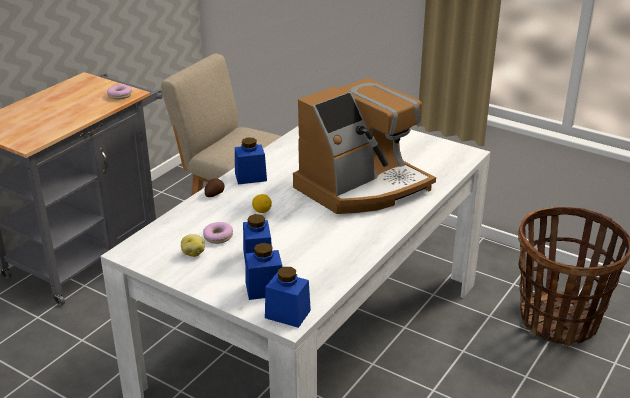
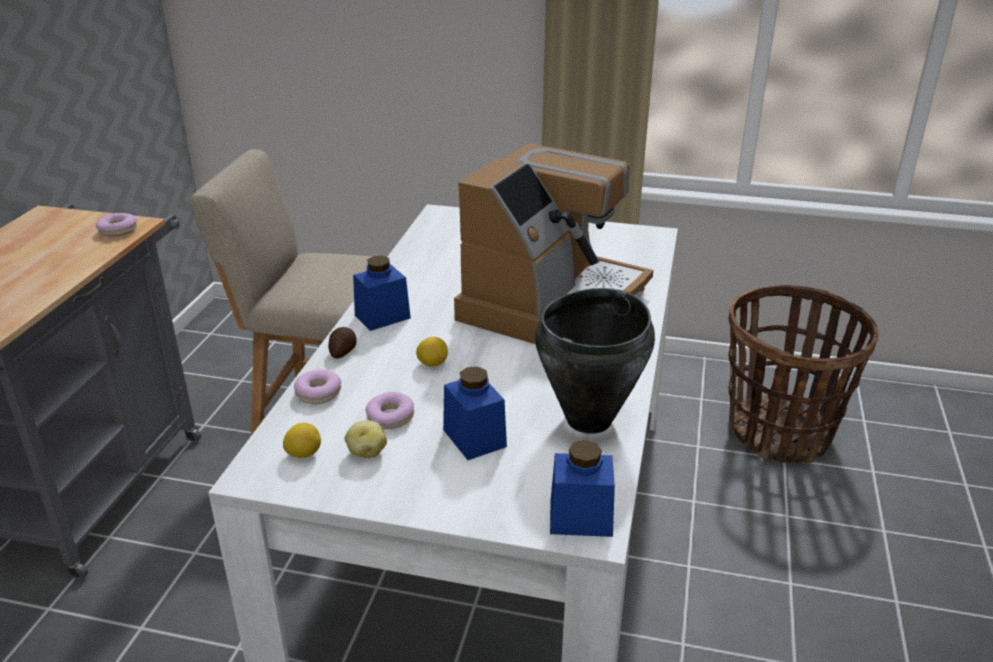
camera: 20 degrees left, 0 degrees up
blue jar [246,243,282,300] -> none
none -> lemon [283,423,321,458]
none -> donut [294,370,341,404]
none -> black cooking pot [535,288,655,434]

